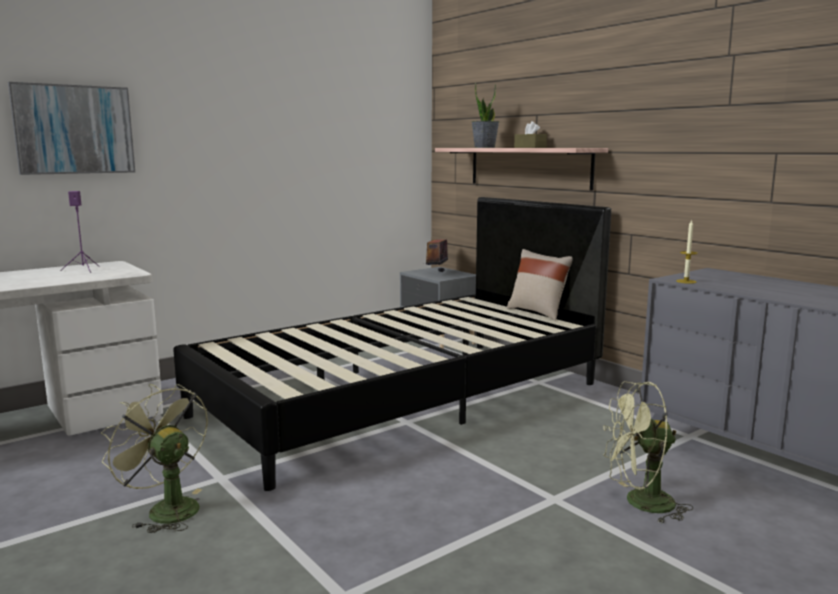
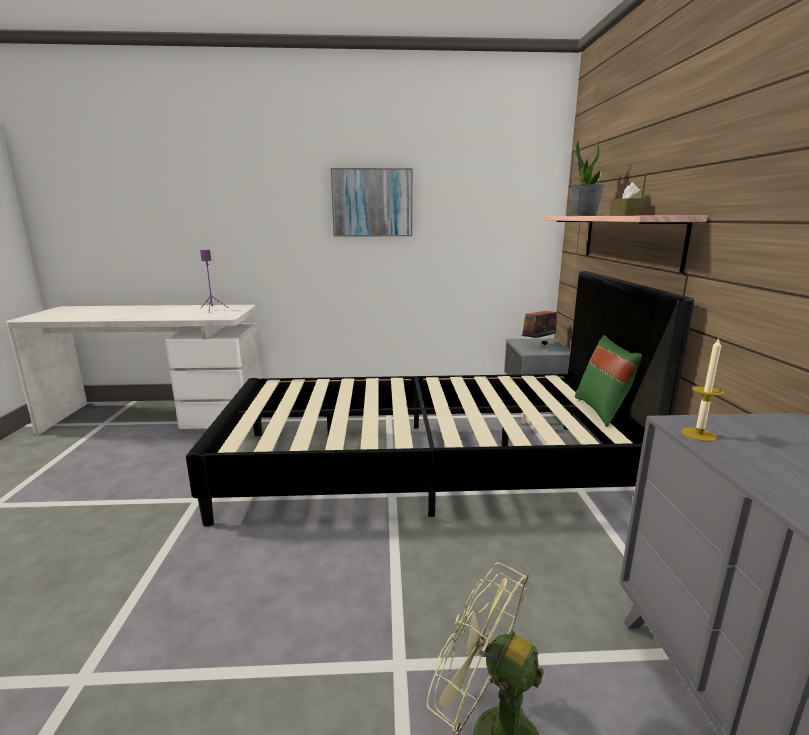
camera: 35 degrees right, 5 degrees up
picture [8,82,135,175] -> picture moved to [331,168,412,236]
green fan [101,384,208,533] -> none
beige pillow [507,249,573,321] -> green pillow [575,335,642,427]

